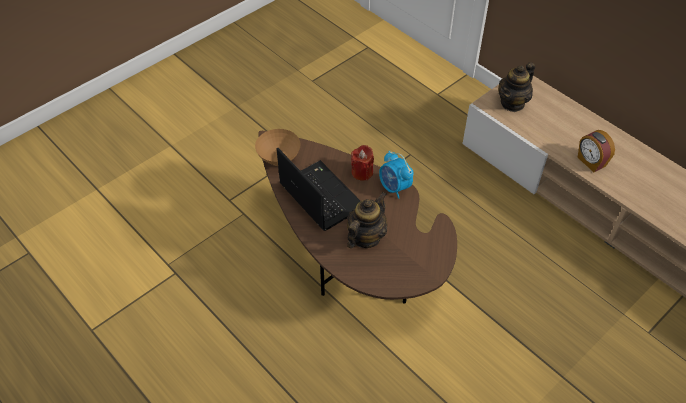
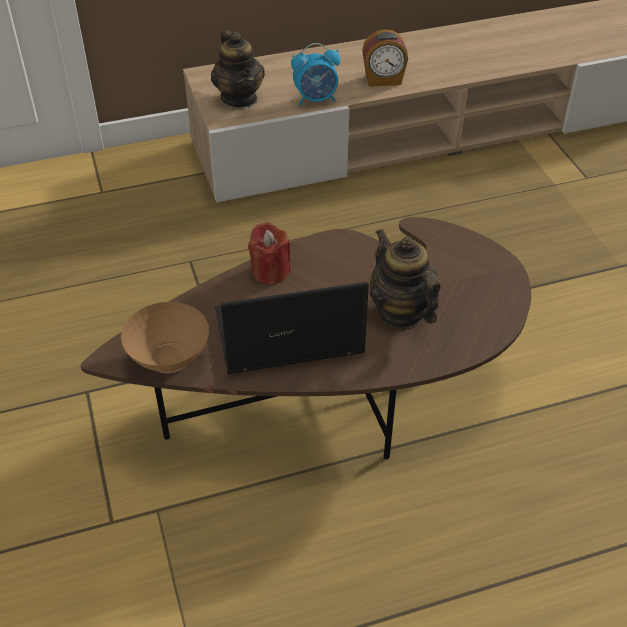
camera: 65 degrees left, 5 degrees down
alarm clock [379,151,414,198] -> alarm clock moved to [291,43,340,106]

